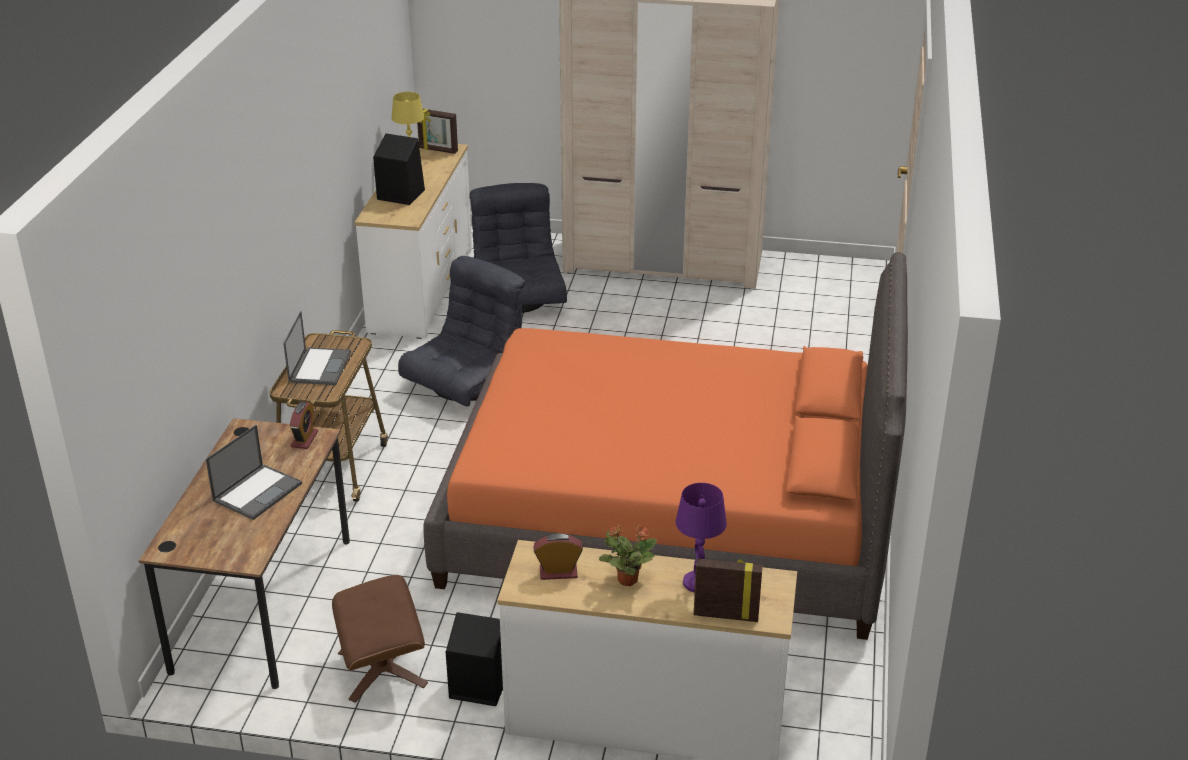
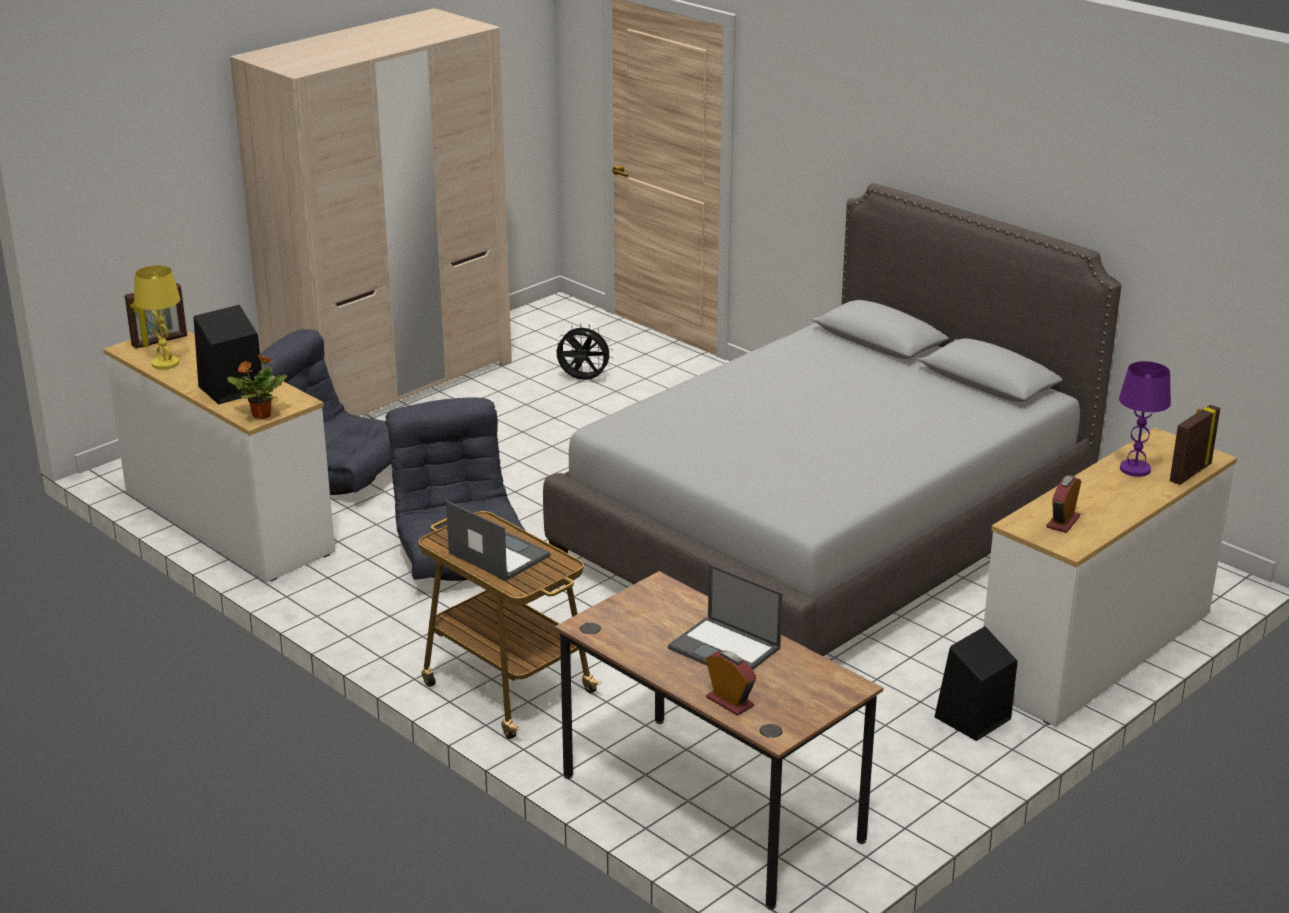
camera: 55 degrees left, 5 degrees down
laptop [206,425,302,520] -> laptop turned 150 degrees clockwise [668,564,782,670]
alarm clock [290,402,318,449] -> alarm clock moved to [706,650,756,716]
brown ottoman [332,575,428,703] -> none
orange bed [423,252,908,640] -> grey bed [543,183,1121,656]
potted plant [599,524,657,586] -> potted plant moved to [227,354,287,419]
none -> black fan [556,323,613,380]

